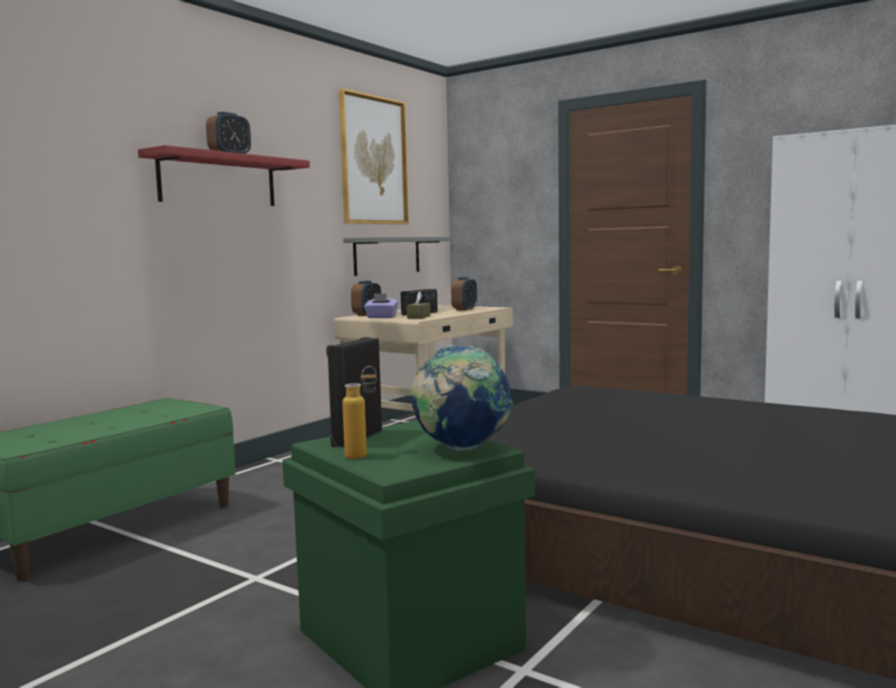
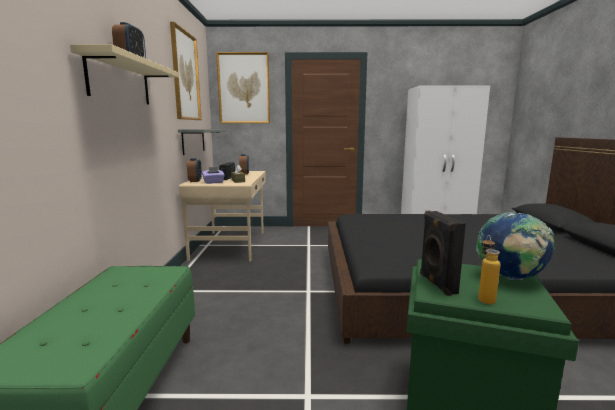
camera: 35 degrees left, 5 degrees up
red shelf [138,145,310,206] -> beige shelf [70,44,179,105]
none -> picture [216,52,270,123]

